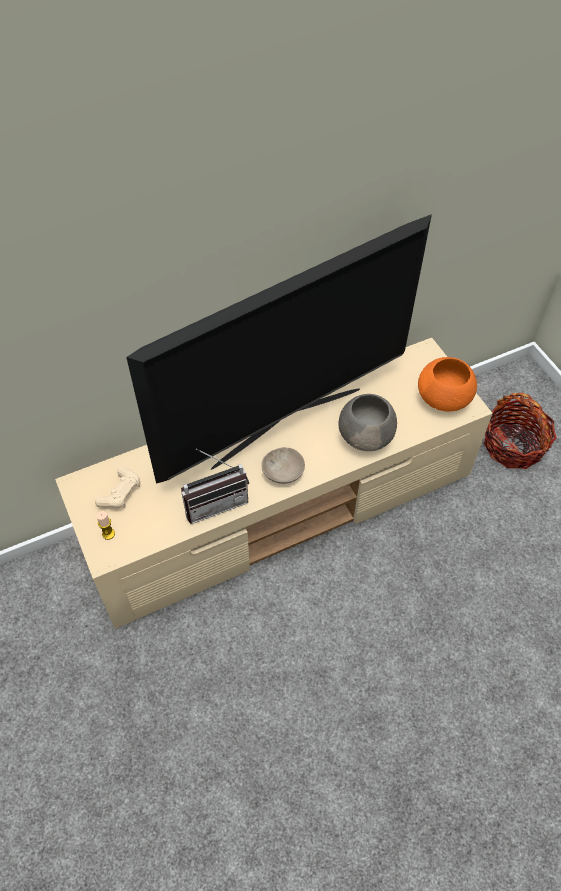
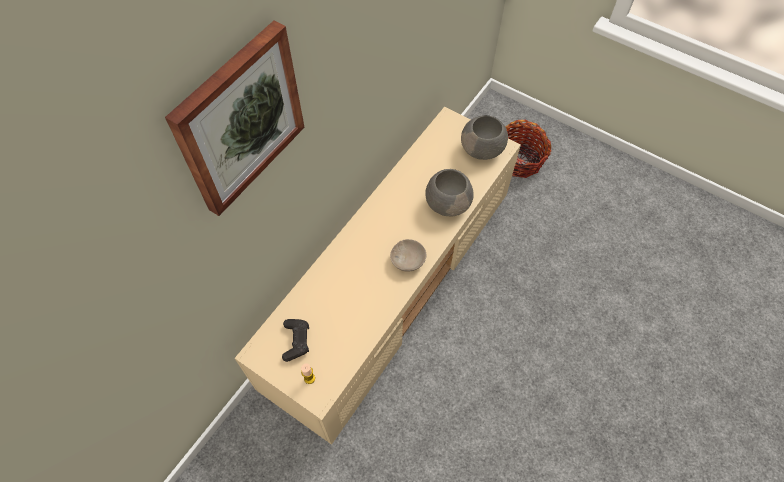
camera: 30 degrees left, 5 degrees up
beige game controller [95,467,140,508] -> black game controller [282,319,309,362]
television [126,214,432,484] -> none
radio [181,449,249,524] -> none
orange bowl [418,357,477,412] -> grey bowl [461,115,508,160]
none -> picture [165,20,305,216]

